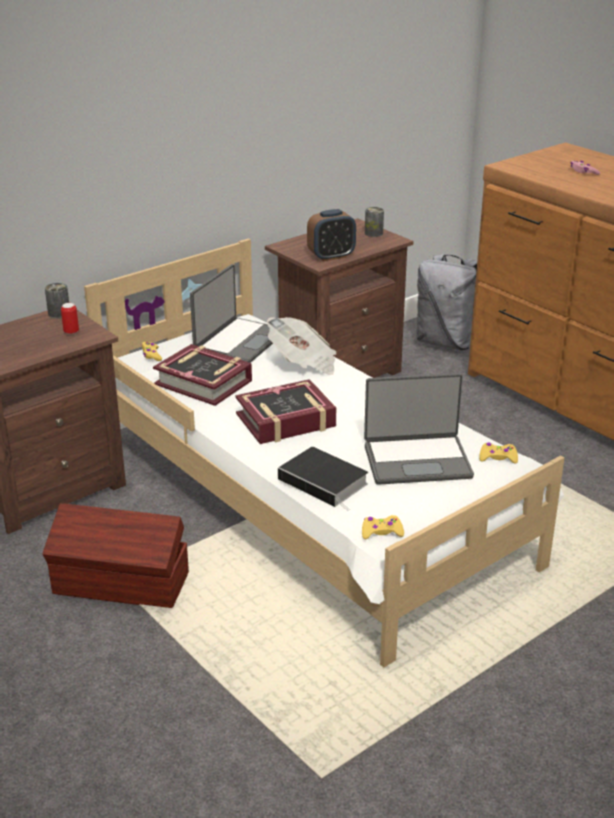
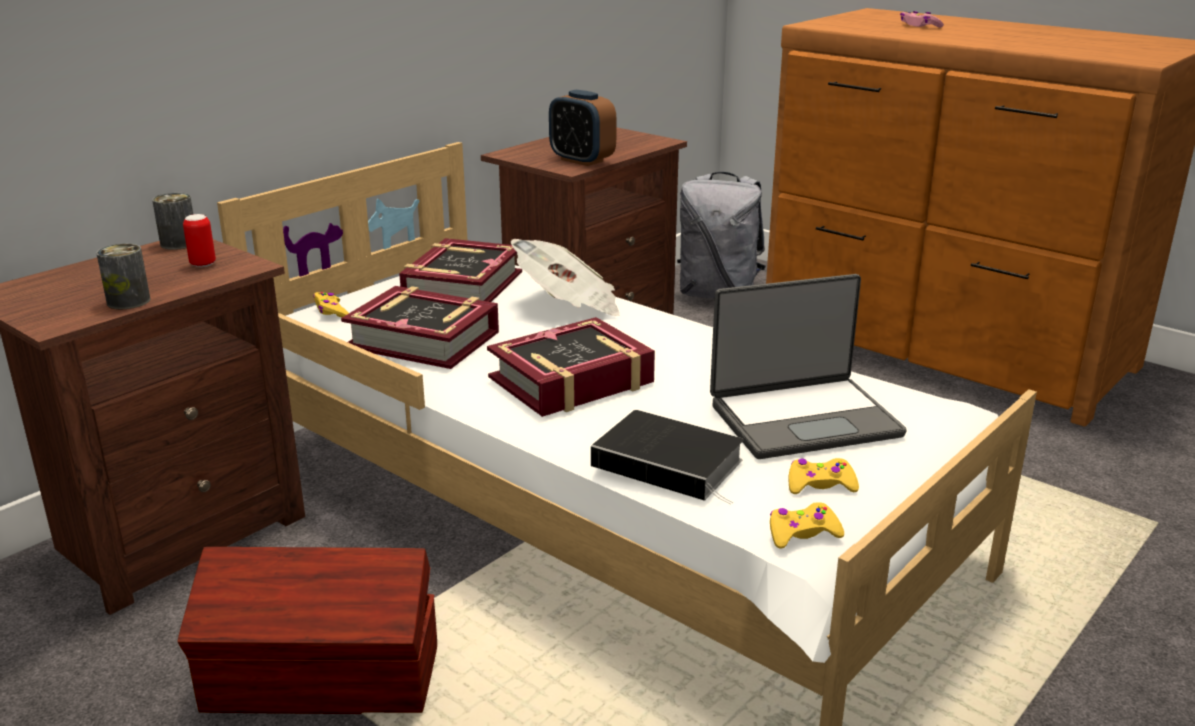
camera: 10 degrees left, 5 degrees down
laptop [190,264,273,363] -> book [399,238,522,302]
alarm clock [307,209,356,261] -> alarm clock turned 75 degrees clockwise [549,90,617,166]
can [365,207,384,237] -> can moved to [96,243,150,309]
yellow game controller [479,443,518,464] -> yellow game controller moved to [788,458,859,494]

